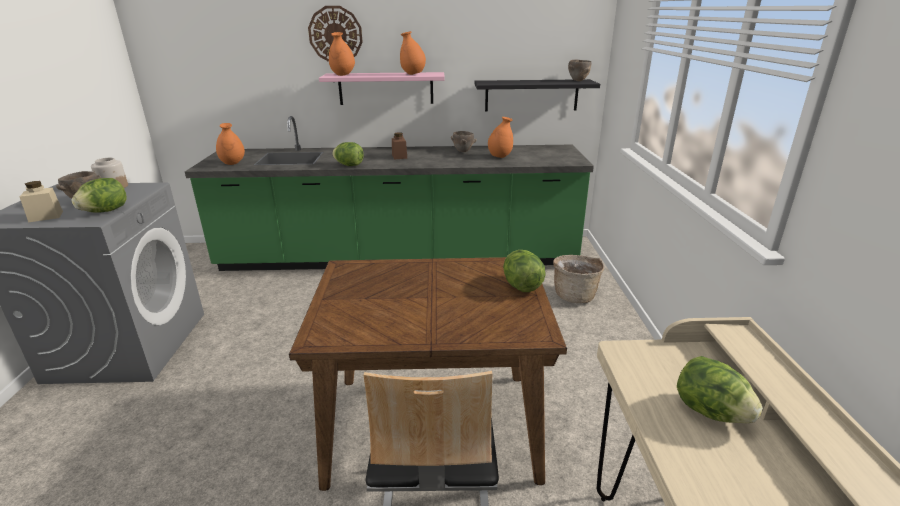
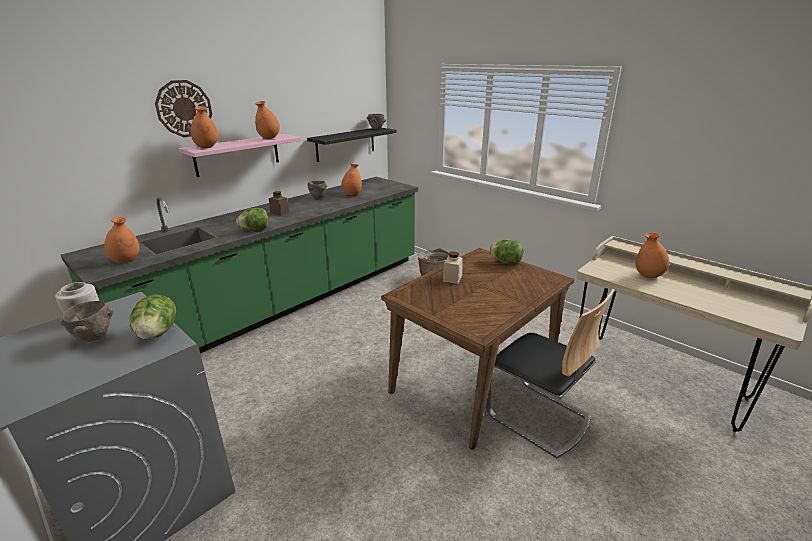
camera: 45 degrees left, 0 degrees up
beige jar [20,181,63,222] -> beige jar moved to [443,251,463,284]
lettuce [677,356,763,424] -> orange vase [636,233,670,278]

